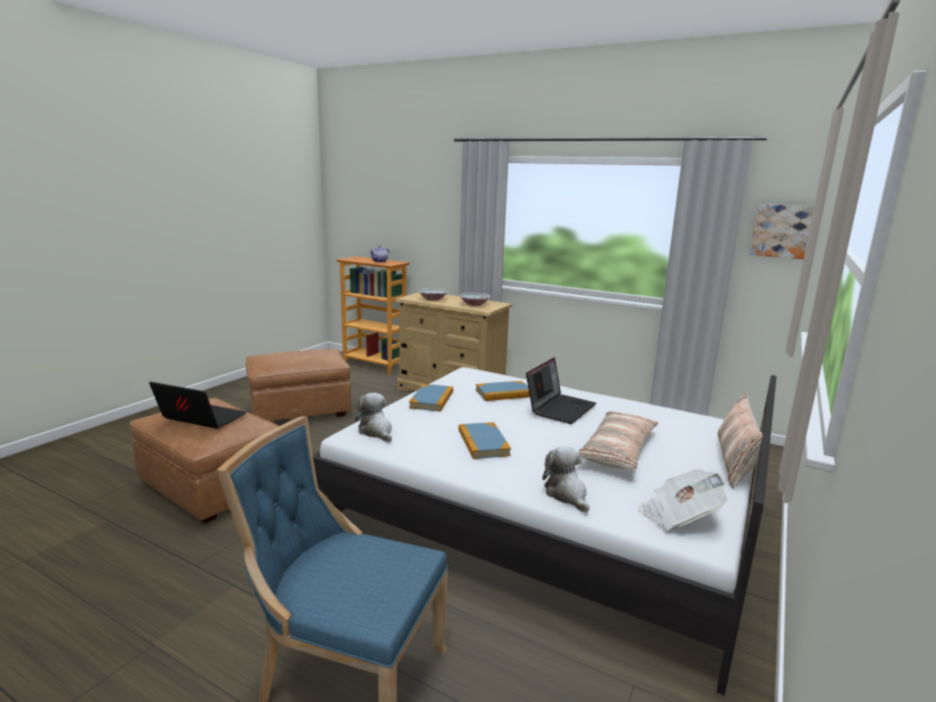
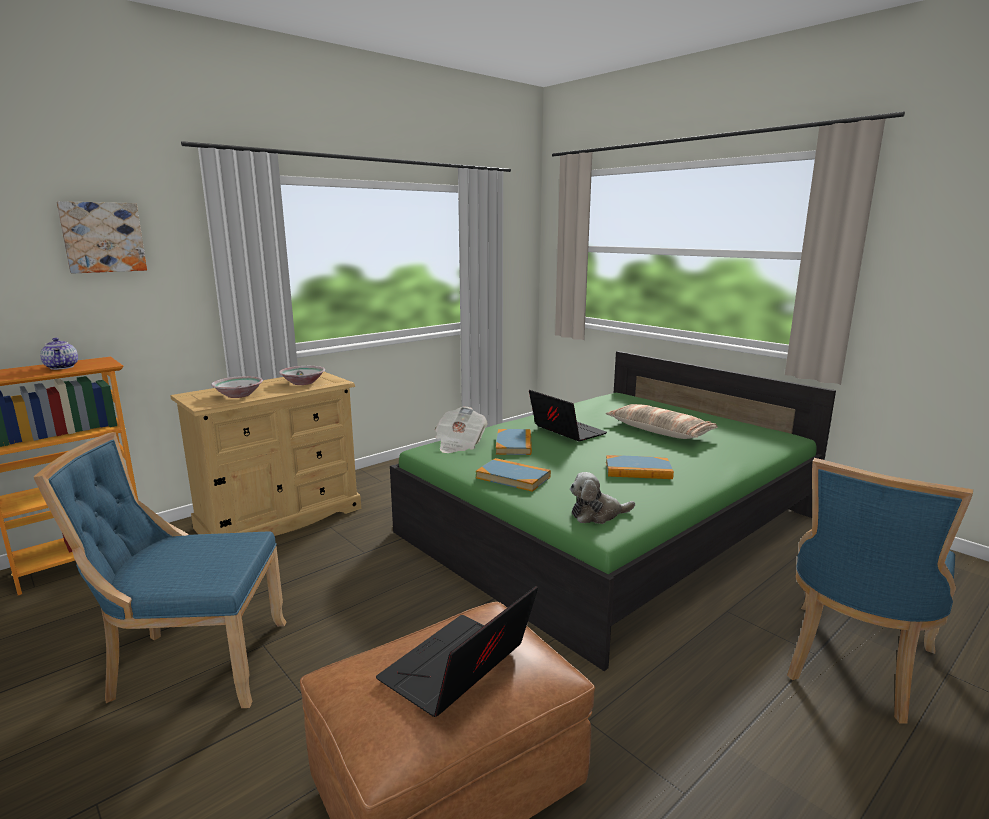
camera: 70 degrees left, 0 degrees up
brown ottoman [246,349,351,421] -> blue chair [33,432,286,708]
white bed [313,367,777,695] -> green bed [390,351,836,671]
plush toy [542,447,589,513] -> none
newspaper [638,469,727,530] -> newspaper moved to [435,407,488,453]
pillow [718,393,763,488] -> none
picture [749,204,814,259] -> picture moved to [57,201,147,274]

